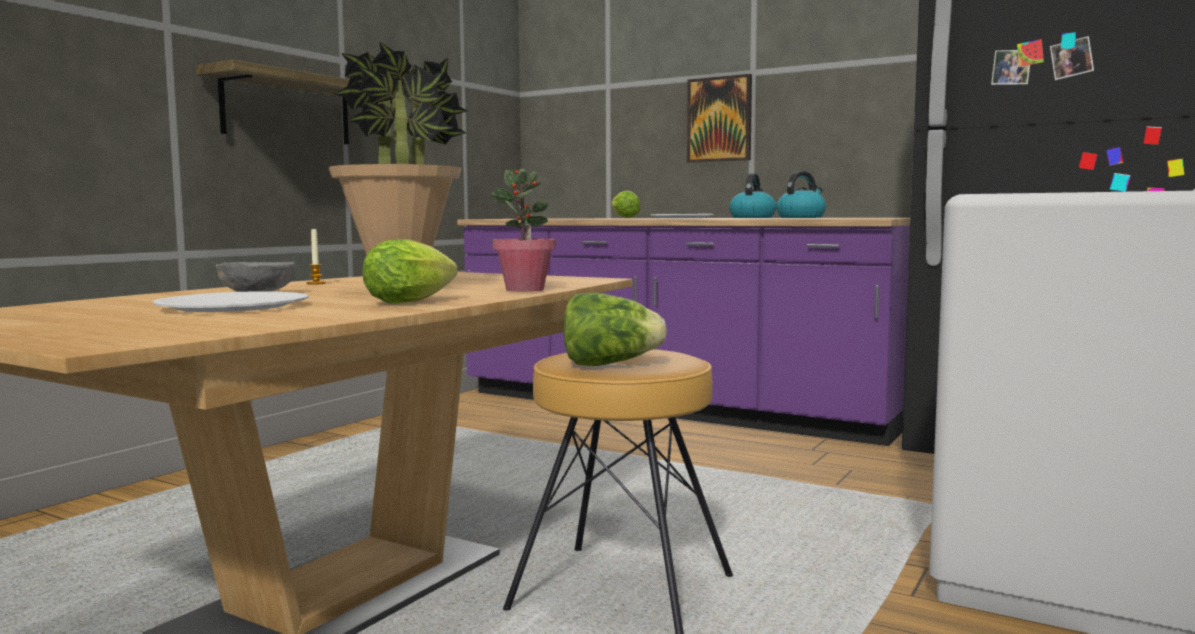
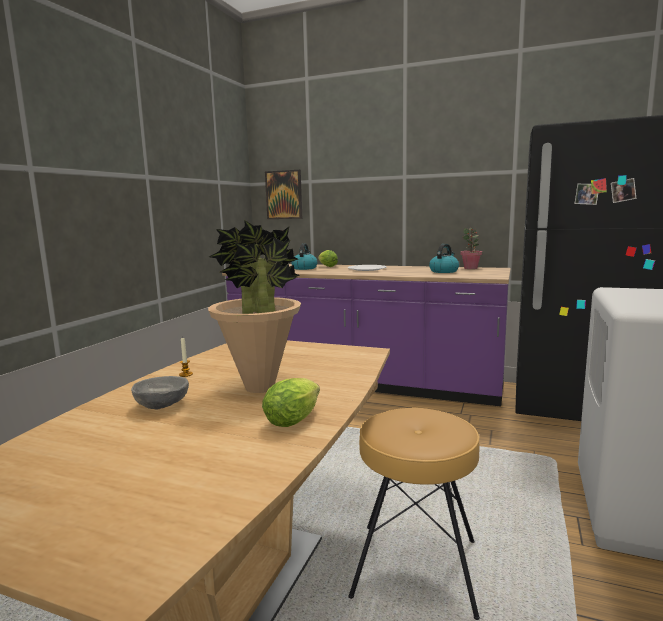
camera: 10 degrees left, 5 degrees up
white plate [153,291,309,312] -> none
shelf [195,60,350,145] -> none
potted plant [491,169,556,292] -> potted plant moved to [460,228,482,269]
lettuce [563,293,667,366] -> none
picture [687,74,752,163] -> picture moved to [265,170,302,219]
kettle [729,173,776,218] -> kettle moved to [291,243,318,270]

